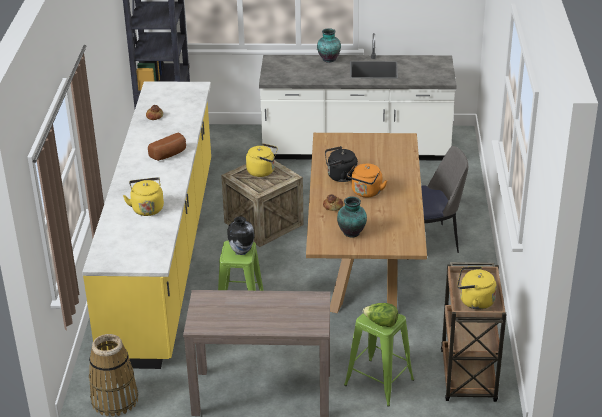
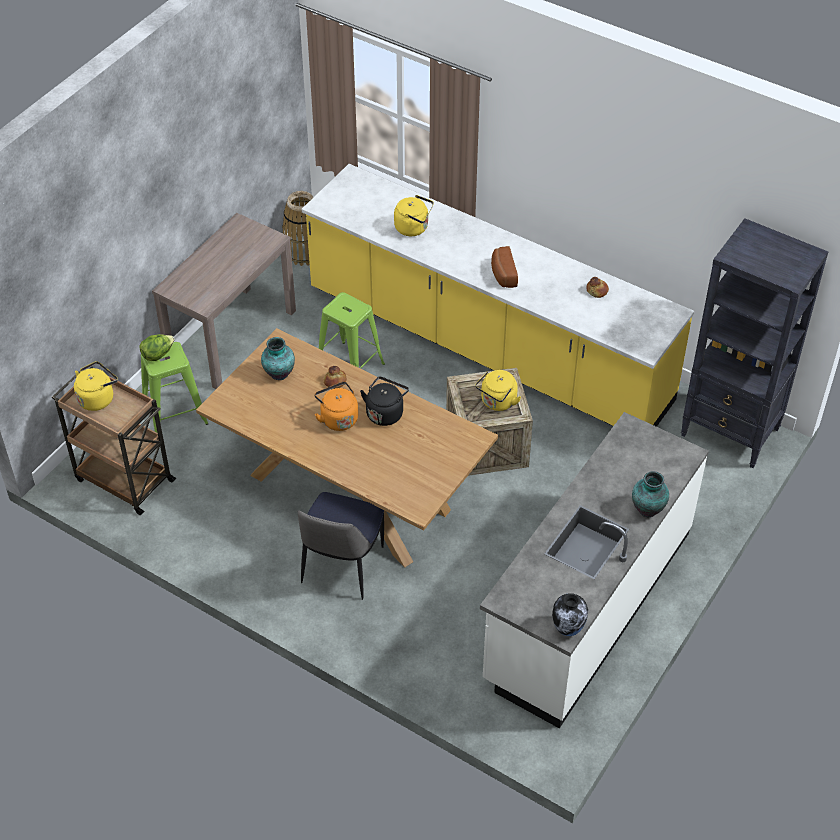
camera: 120 degrees right, 15 degrees up
vase [228,216,254,255] -> vase moved to [552,593,588,636]

